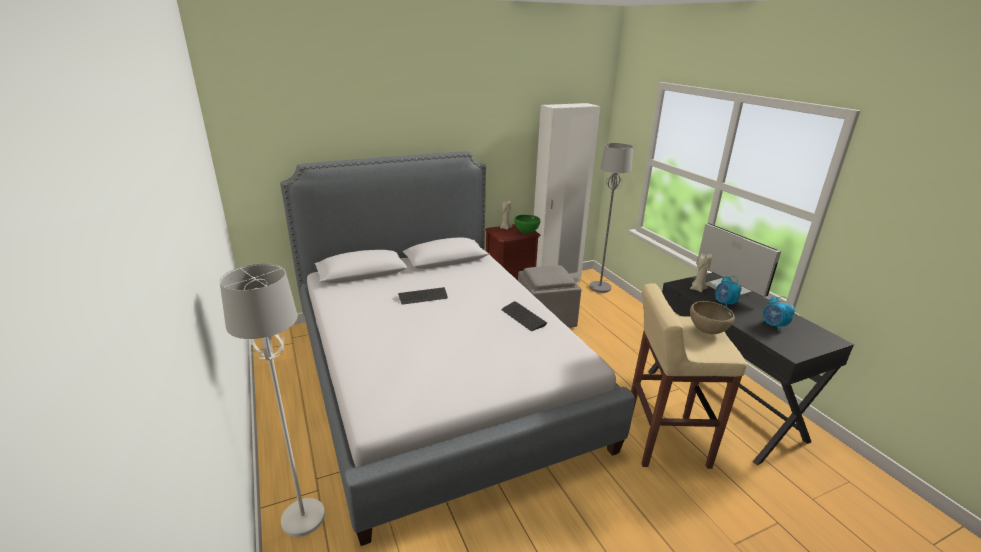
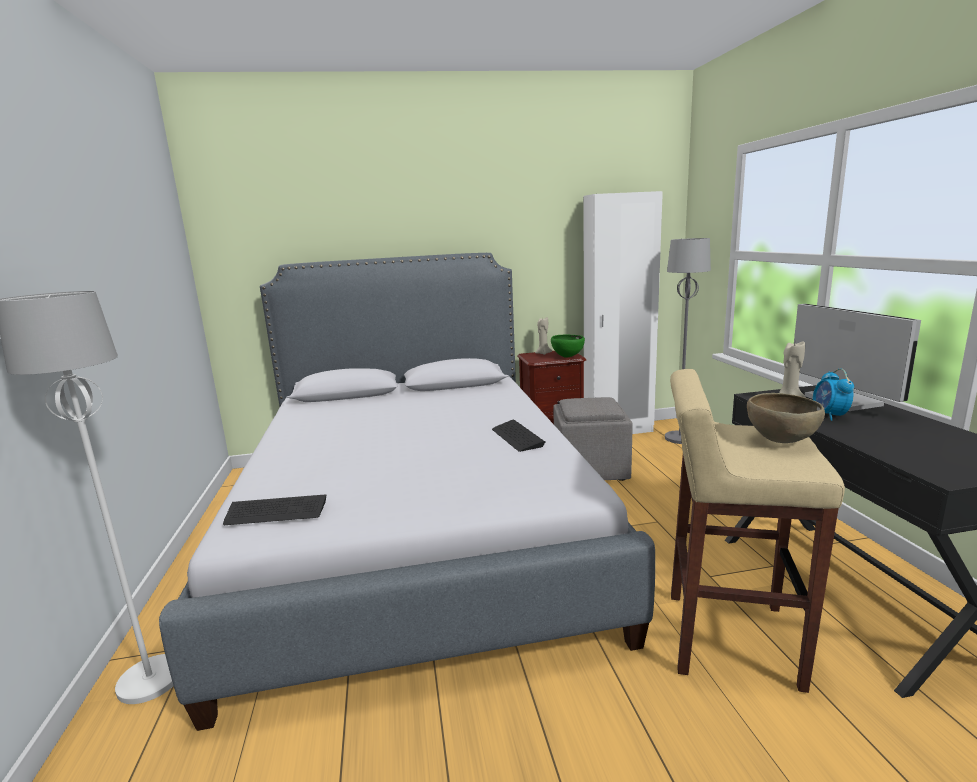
camera: 15 degrees right, 10 degrees down
keyboard [398,287,448,305] -> keyboard moved to [223,494,327,525]
alarm clock [762,296,795,332] -> none

